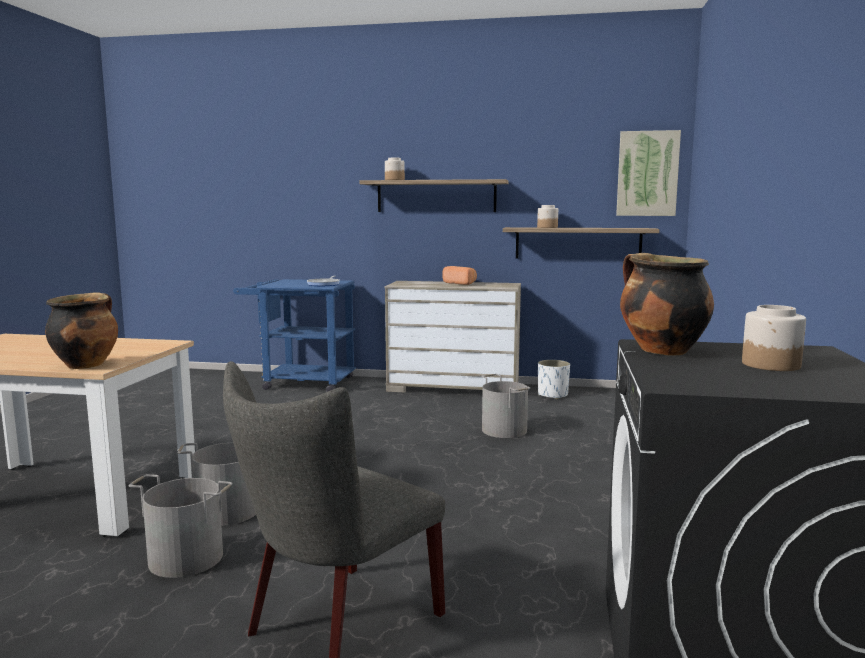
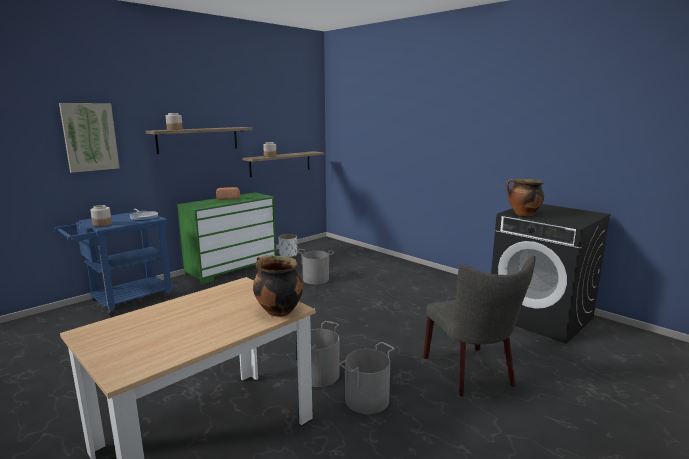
camera: 55 degrees left, 5 degrees up
beige dresser [385,281,521,392] -> green dresser [177,192,277,284]
picture [616,130,681,216] -> picture moved to [59,103,120,173]
jar [742,305,806,371] -> jar moved to [90,205,112,226]

